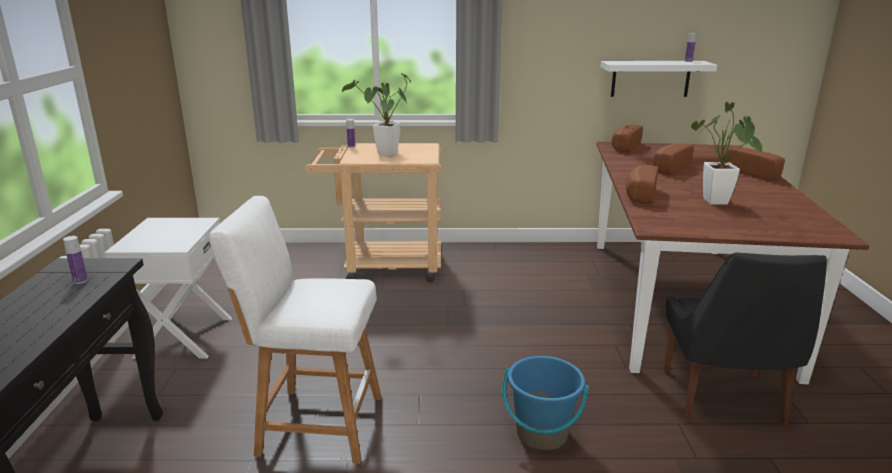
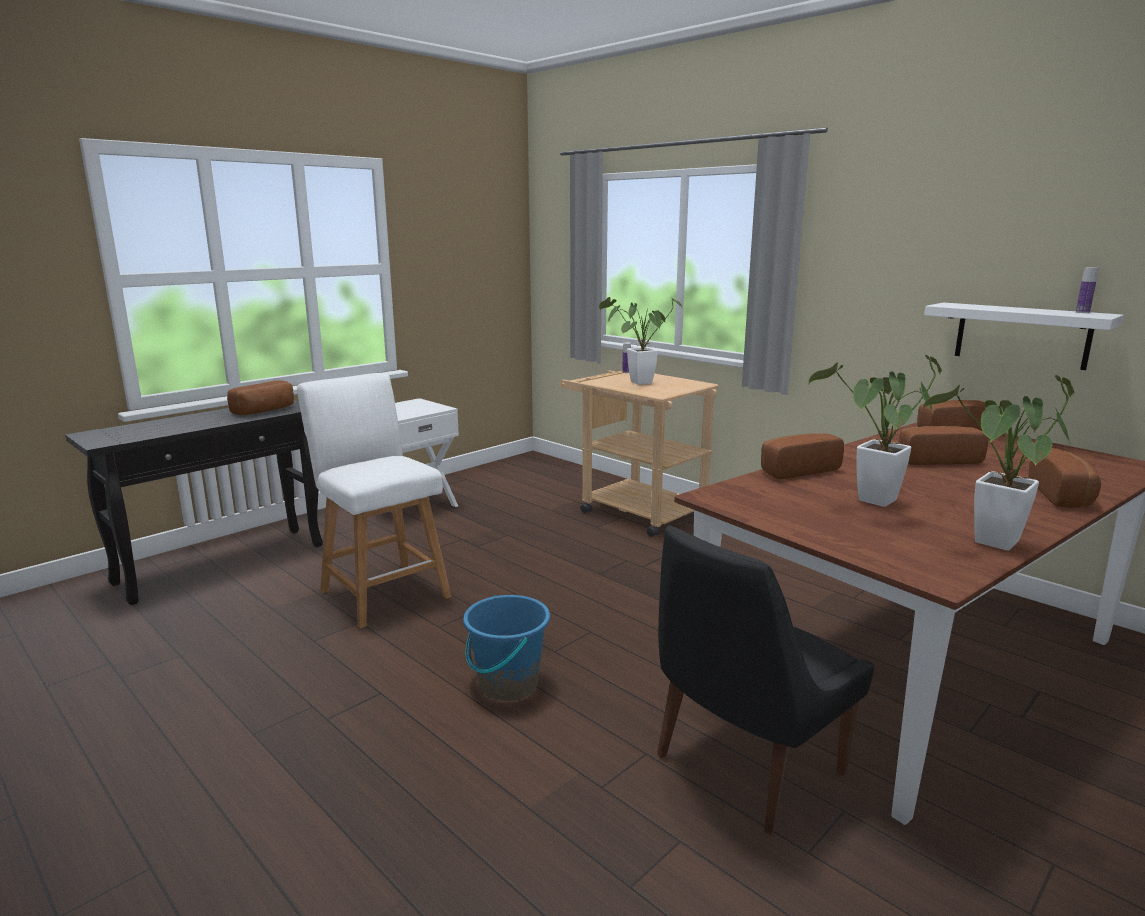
camera: 45 degrees right, 5 degrees down
bottle [63,236,88,284] -> bread [227,380,294,415]
none -> potted plant [922,375,1074,551]

